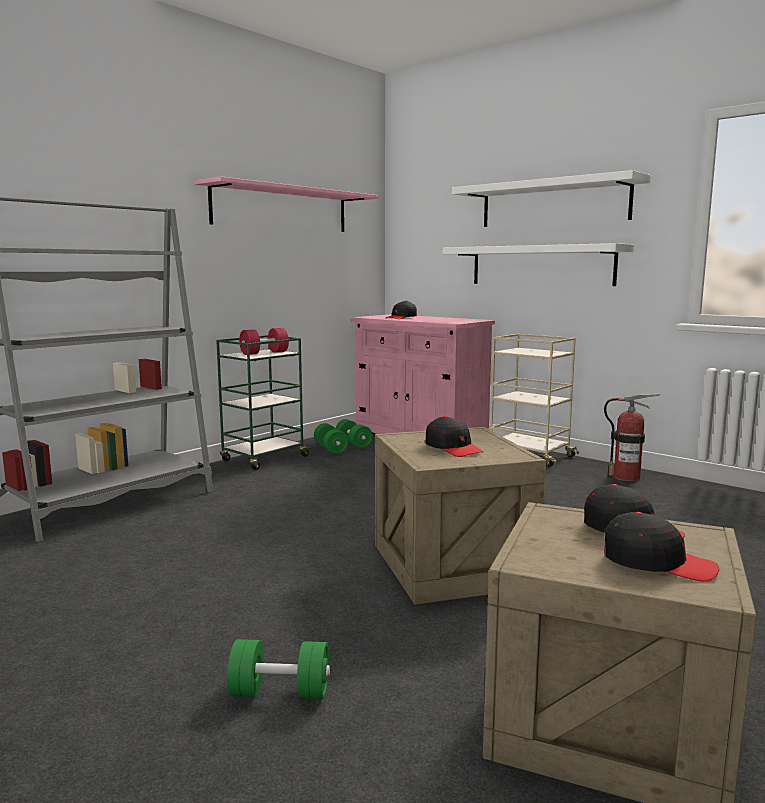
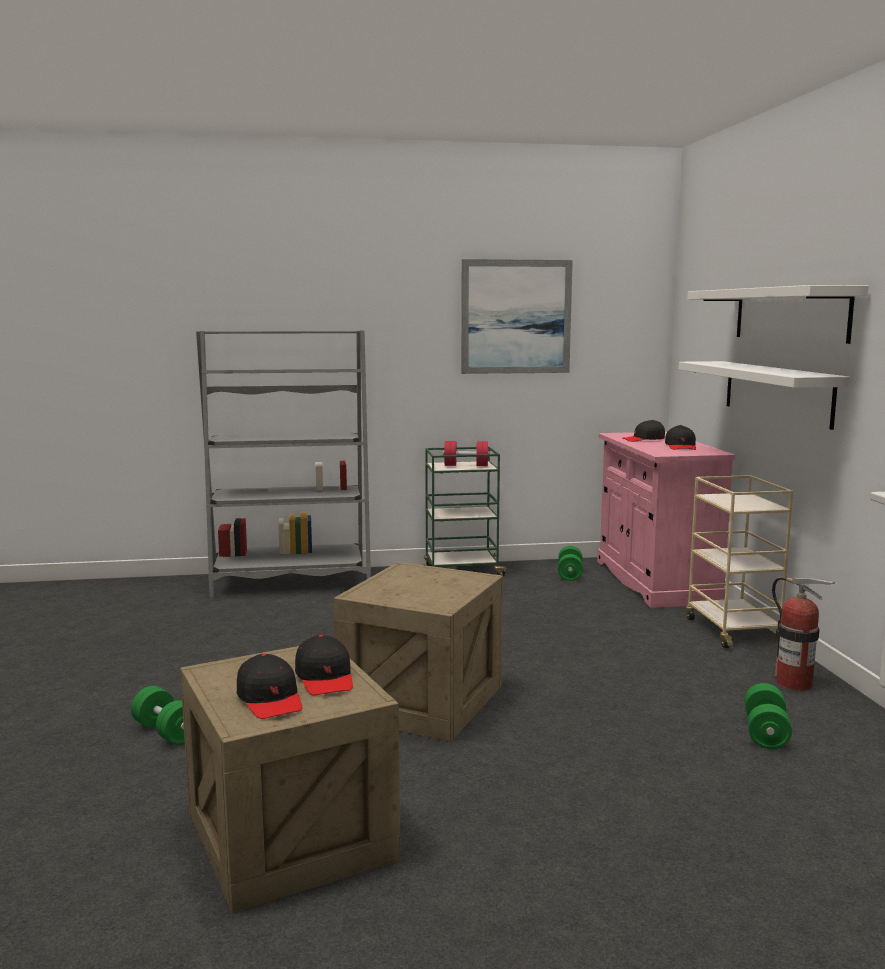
camera: 40 degrees right, 0 degrees up
pink shelf [194,176,378,232] -> picture [461,259,573,374]
green dumbbell [314,423,348,454] -> green dumbbell moved to [744,683,792,749]
black cap [425,416,483,457] -> black cap moved to [665,425,696,450]

